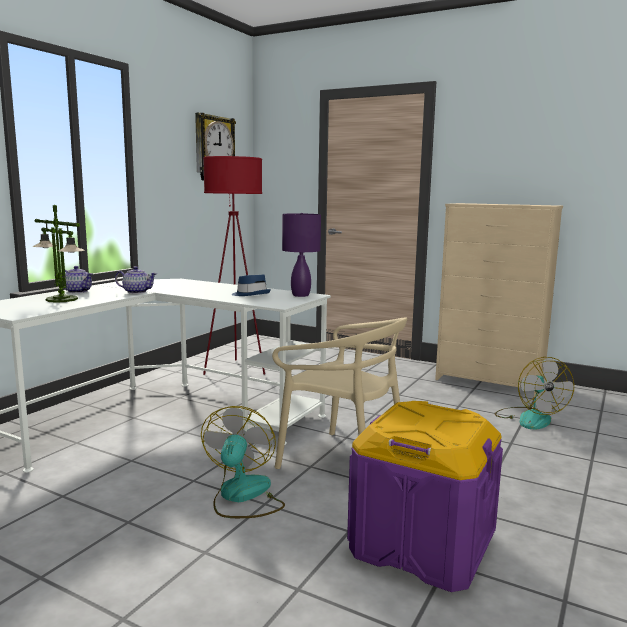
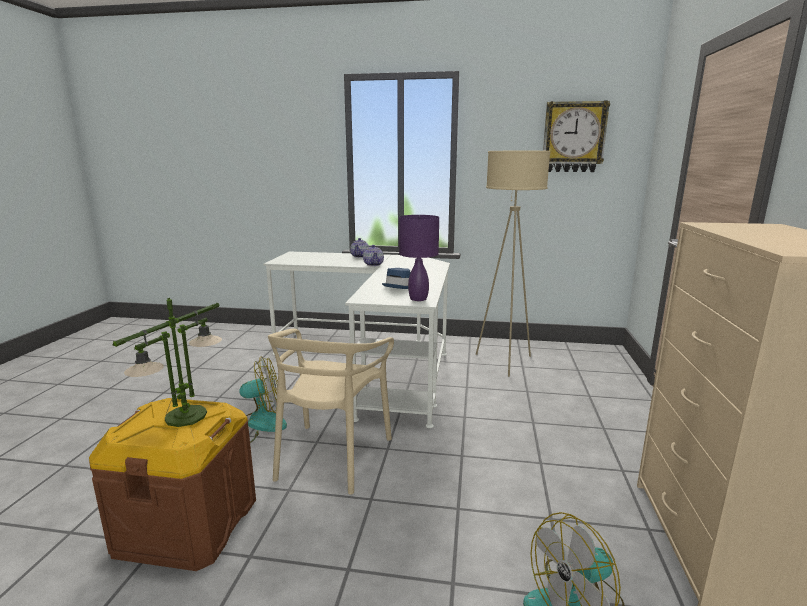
camera: 70 degrees right, 5 degrees up
table lamp [32,205,85,303] -> table lamp moved to [112,298,222,427]
red floor lamp [203,156,265,375] -> beige floor lamp [476,151,550,377]
purple storage box [347,401,503,592] -> brown storage box [89,398,256,571]

